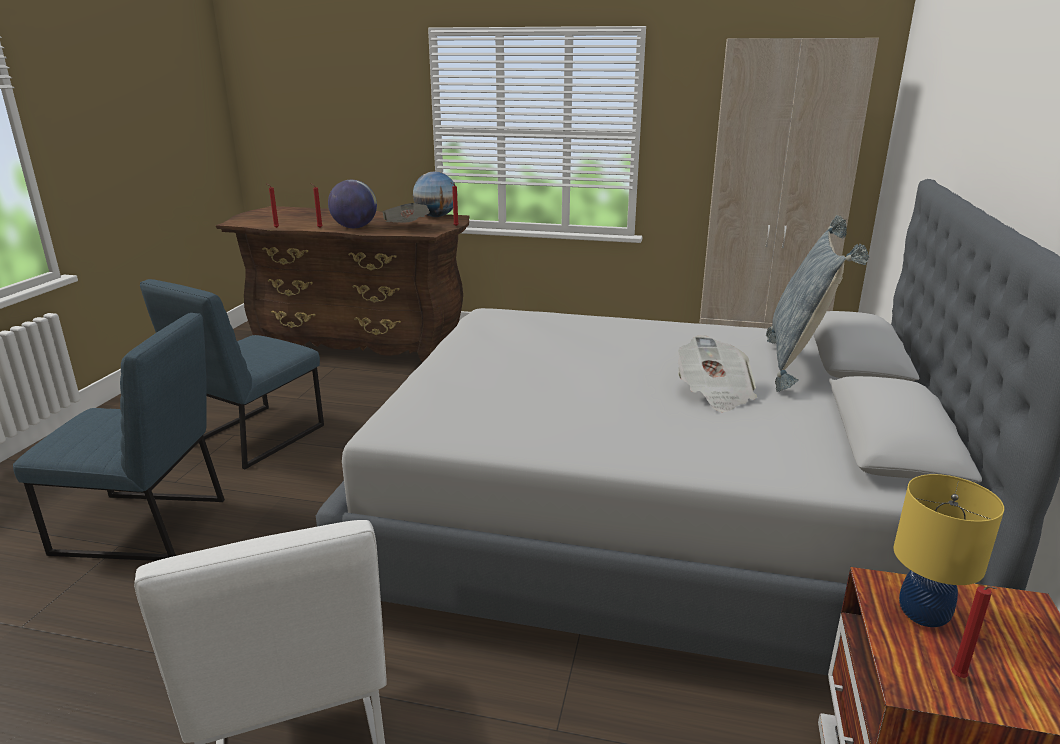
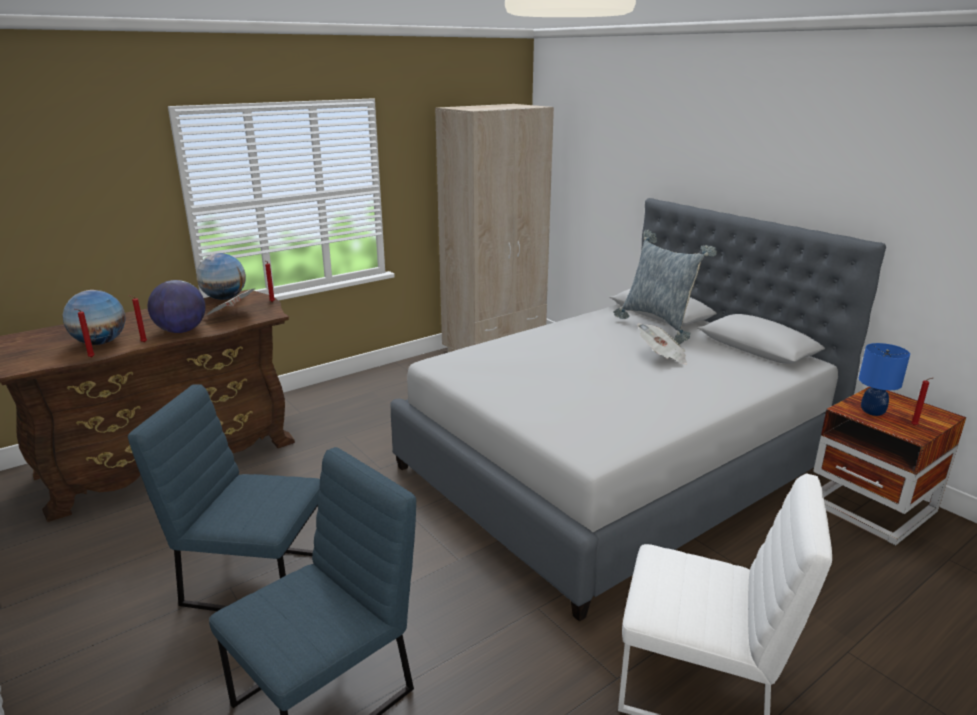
camera: 50 degrees left, 0 degrees up
blue chair [140,279,324,469] -> blue chair turned 120 degrees clockwise [128,384,320,611]
yellow table lamp [894,474,1004,627] -> blue table lamp [859,343,910,416]
none -> globe [62,290,126,345]

